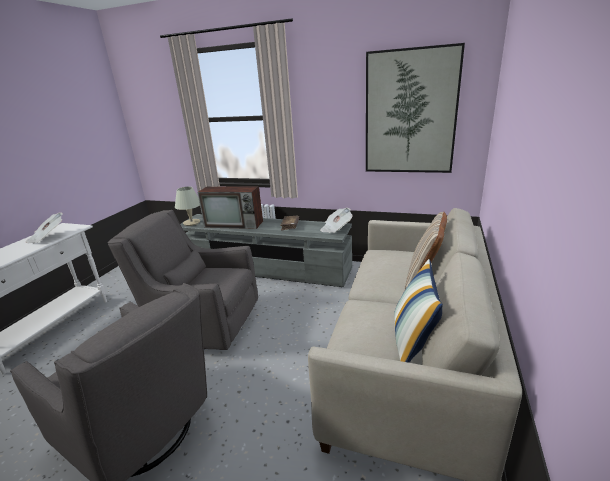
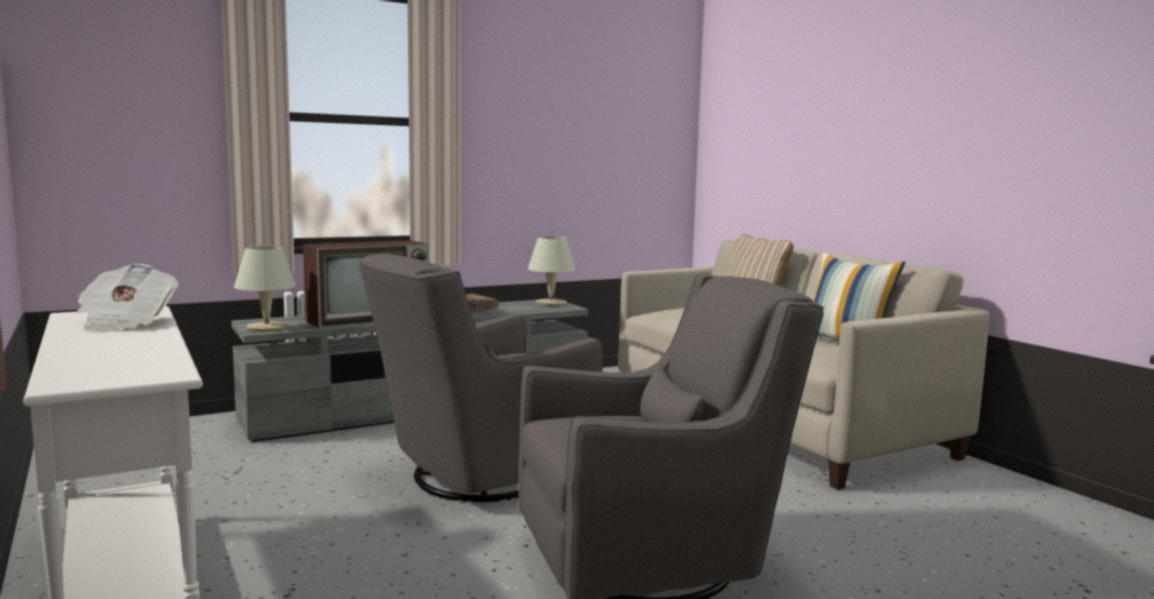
camera: 50 degrees left, 15 degrees down
newspaper [320,208,352,233] -> beige table lamp [528,236,575,306]
picture [366,43,465,173] -> none

